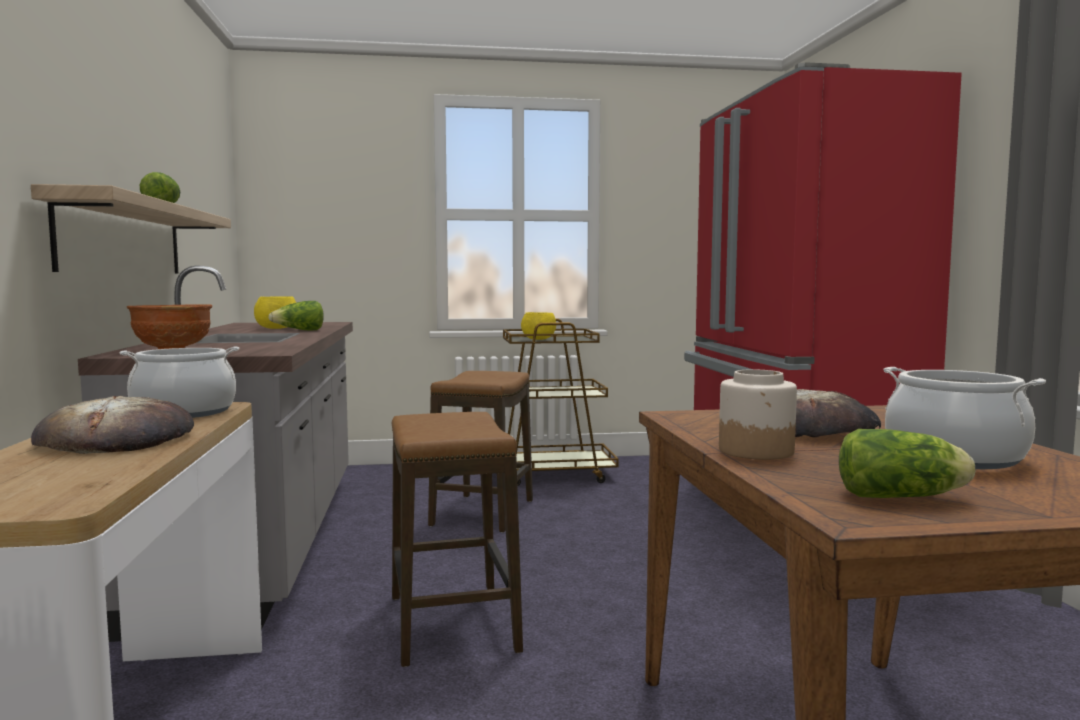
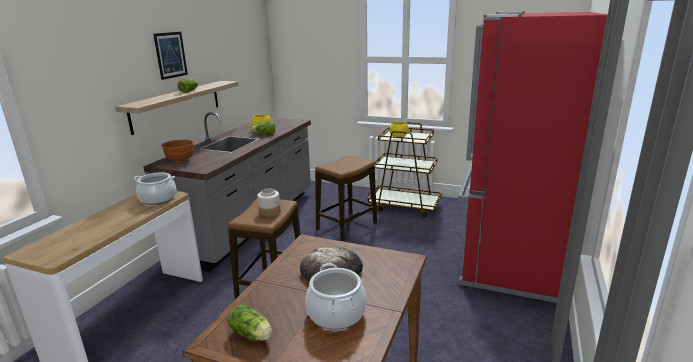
camera: 30 degrees right, 15 degrees up
bread [31,396,194,454] -> none
jar [719,369,797,460] -> jar moved to [257,189,281,217]
none -> picture [153,32,188,80]

